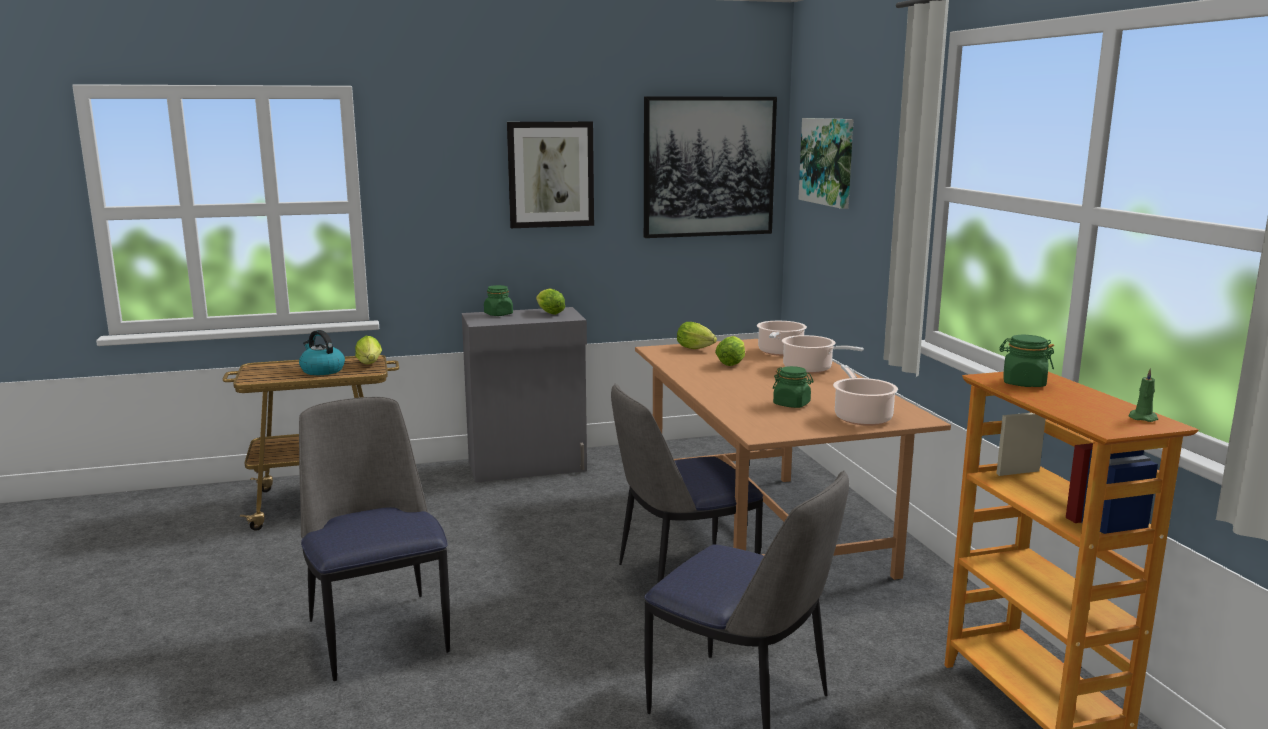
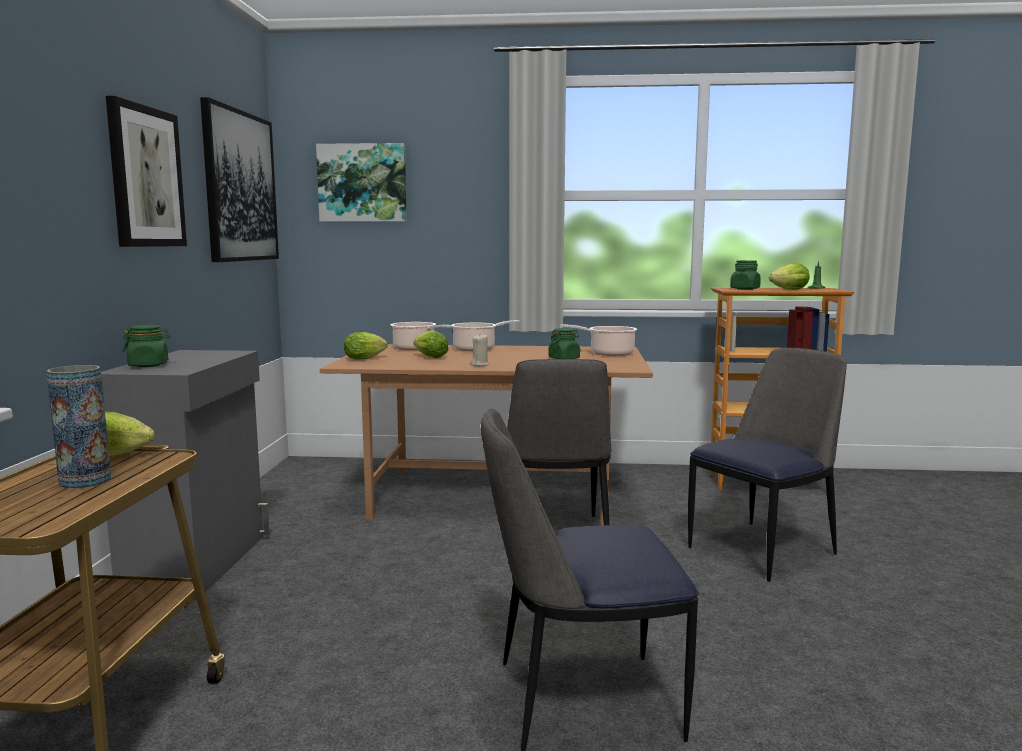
camera: 70 degrees left, 5 degrees down
kettle [299,330,345,375] -> vase [46,365,111,489]
lettuce [536,288,565,315] -> lettuce moved to [769,263,810,290]
none -> beige candle [470,335,489,366]

